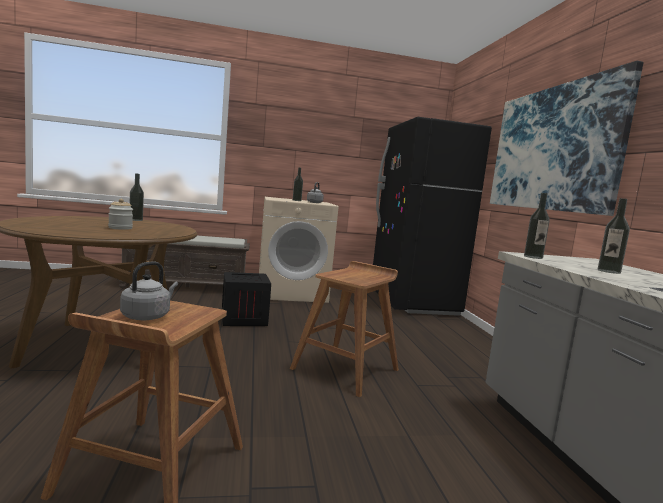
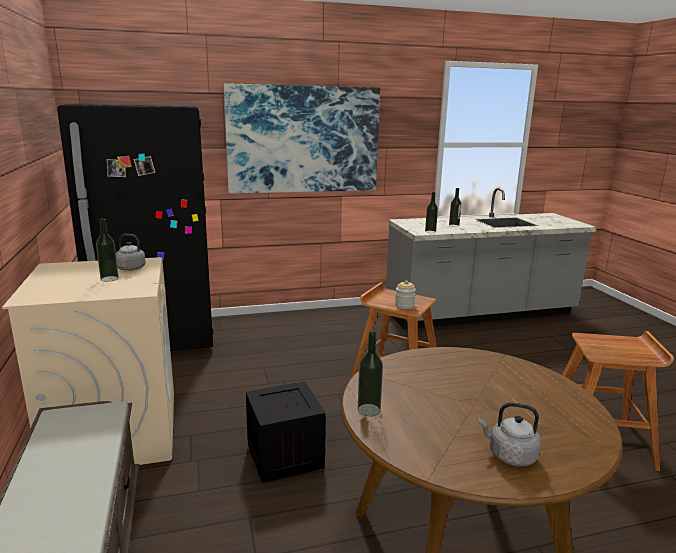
camera: 95 degrees left, 10 degrees up
jar [108,199,133,230] -> jar moved to [395,280,416,309]
grey kettle [120,262,178,320] -> grey kettle moved to [479,402,541,466]

